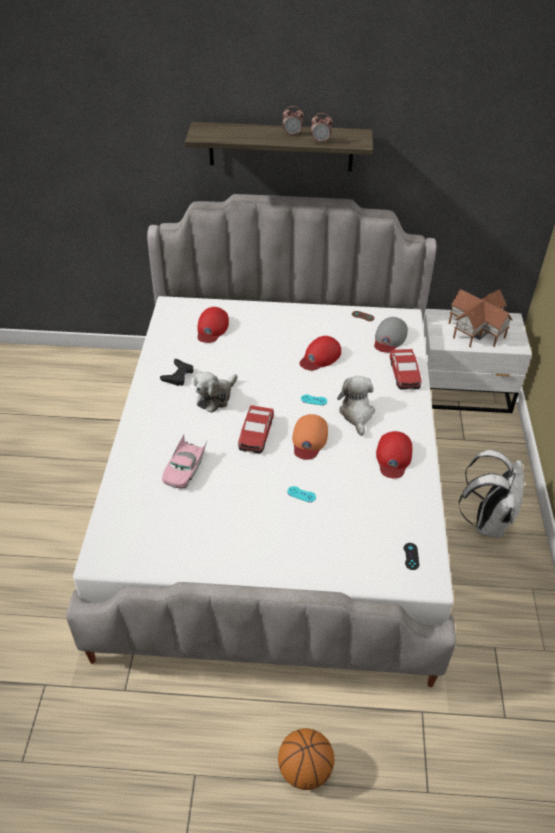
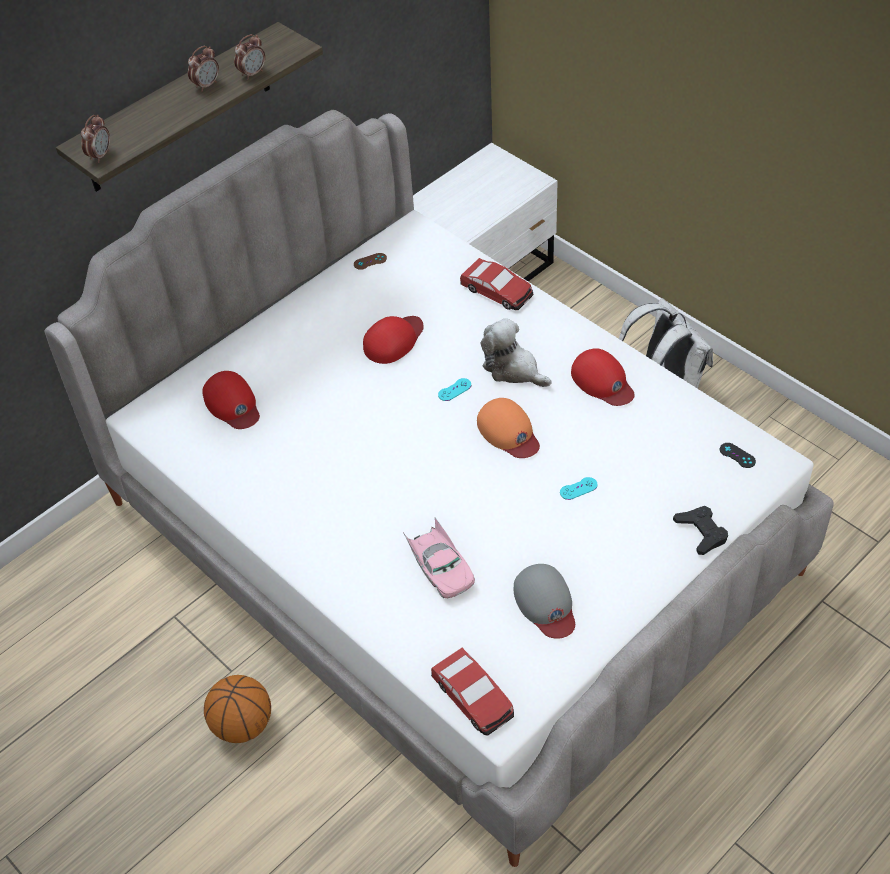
camera: 45 degrees left, 5 degrees up
black game controller [160,359,193,386] -> black game controller moved to [673,506,728,555]
plush toy [193,372,237,413] -> none
toy car [238,405,274,454] -> toy car moved to [431,647,514,736]
basketball [278,728,334,790] -> basketball moved to [204,675,271,743]
red cap [299,336,341,371] -> red cap turned 135 degrees counterclockwise [363,316,424,364]
grey cap [374,317,408,353] -> grey cap moved to [514,564,575,639]
toy house [449,289,512,347] -> none
none -> alarm clock [81,115,110,163]

